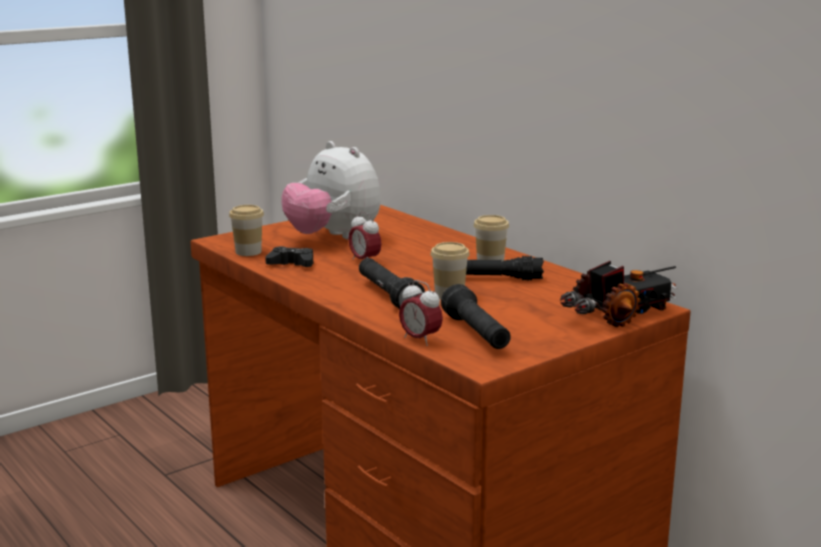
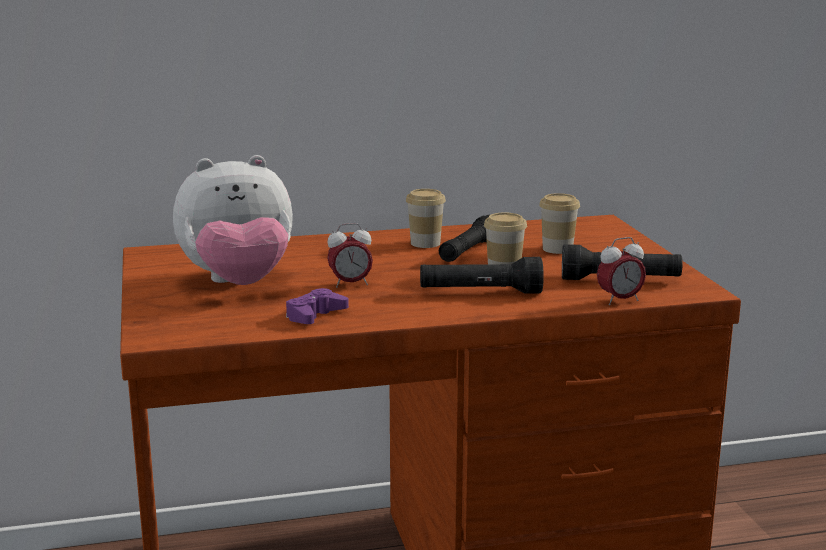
camera: 65 degrees left, 0 degrees up
cup [229,205,264,256] -> cup moved to [539,193,580,254]
black game controller [265,246,313,267] -> purple game controller [286,288,349,324]
toy truck [560,261,677,327] -> none

